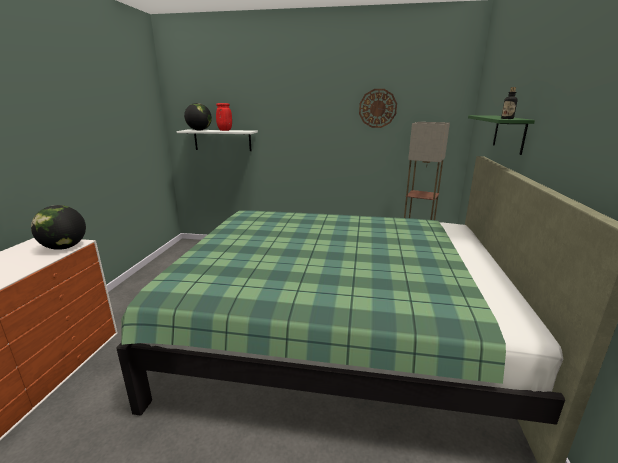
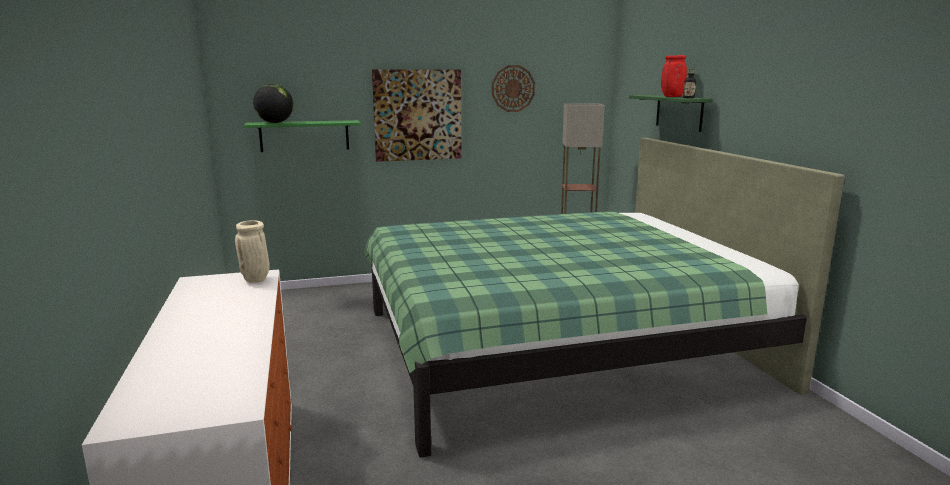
camera: 25 degrees left, 5 degrees down
globe [31,205,86,250] -> beige vase [235,220,270,283]
white shelf [177,130,258,151] -> green shelf [244,120,361,152]
red vase [216,103,232,131] -> red vase moved to [661,55,687,97]
none -> picture [372,69,461,162]

